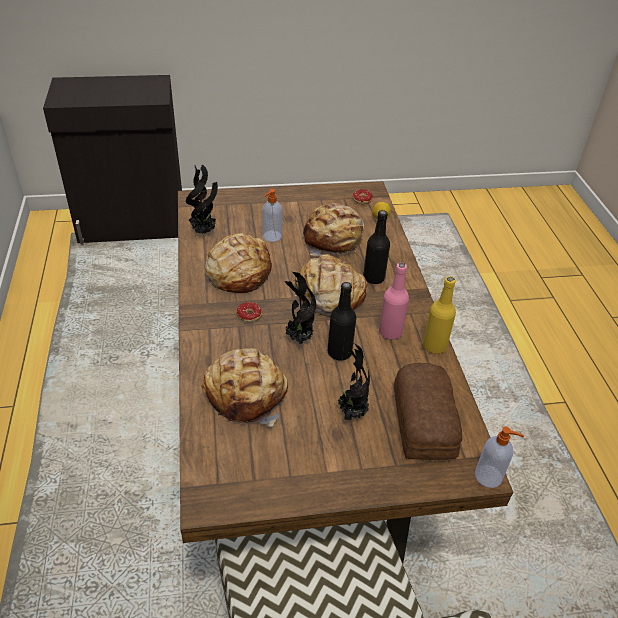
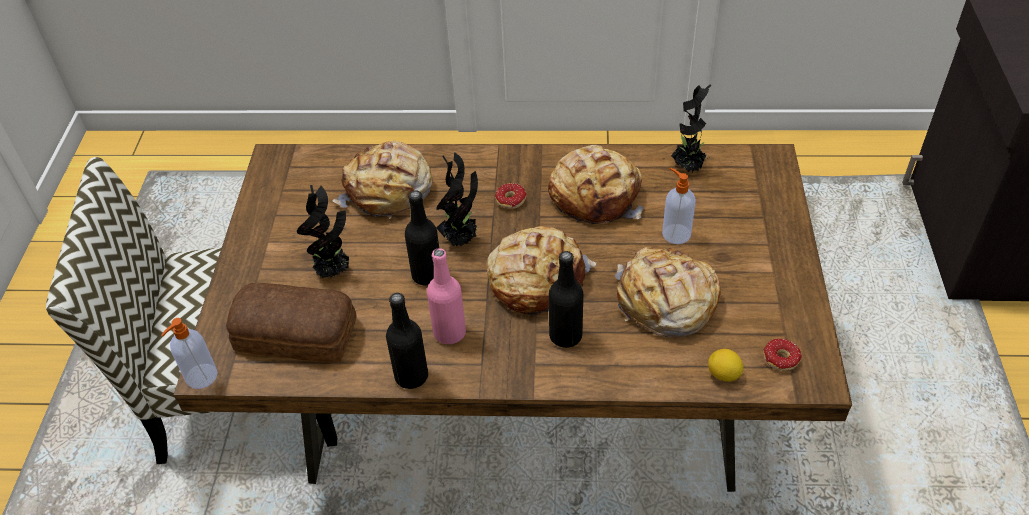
camera: 105 degrees right, 5 degrees up
yellow bottle [423,276,456,354] -> black bottle [386,293,428,389]

